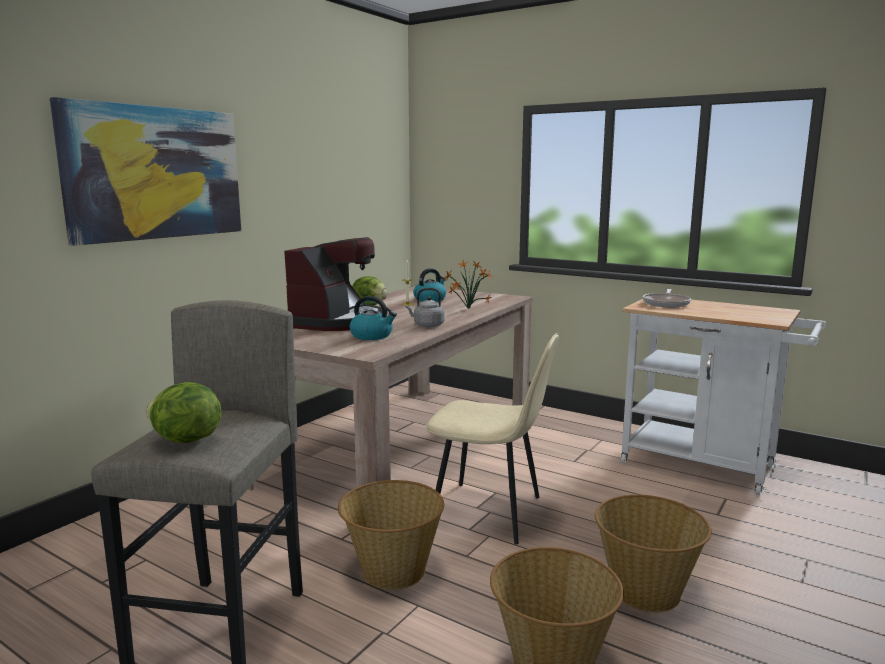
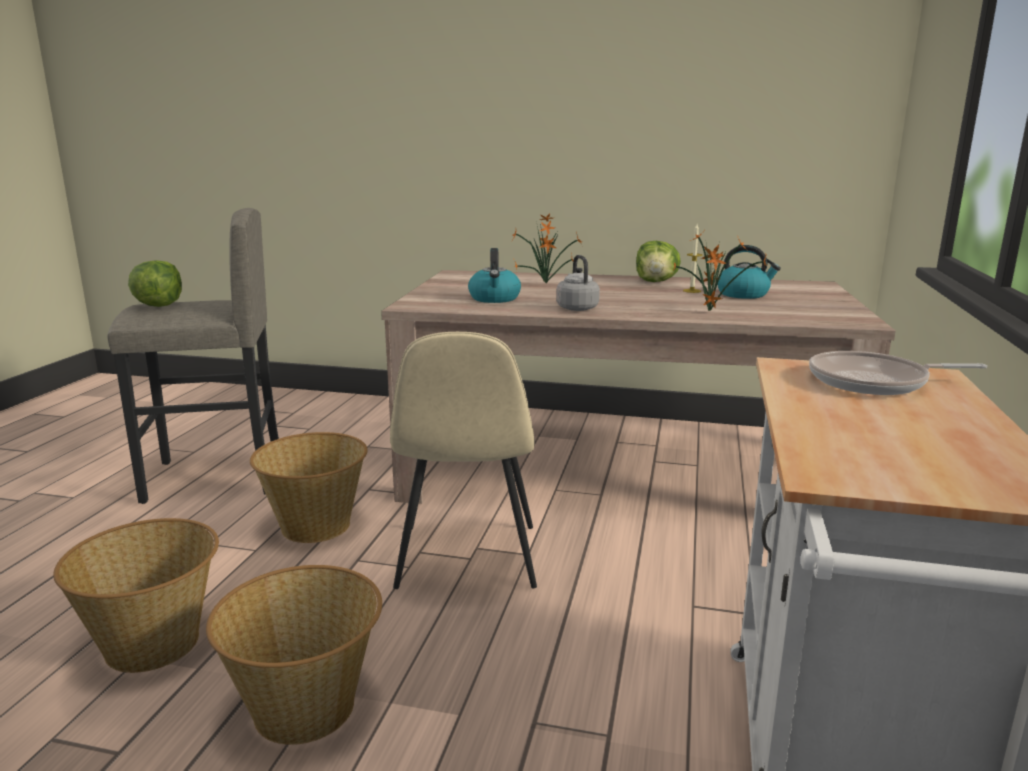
camera: 70 degrees right, 5 degrees up
picture [50,97,241,246] -> none
coffee machine [284,237,382,331] -> potted plant [512,213,582,284]

